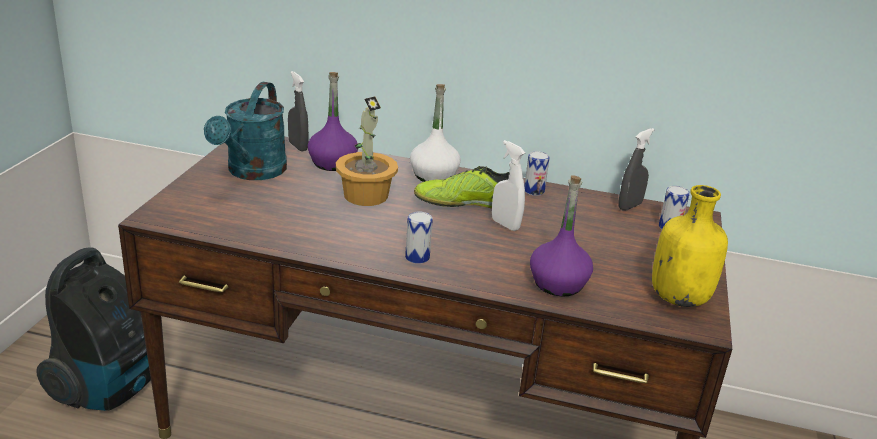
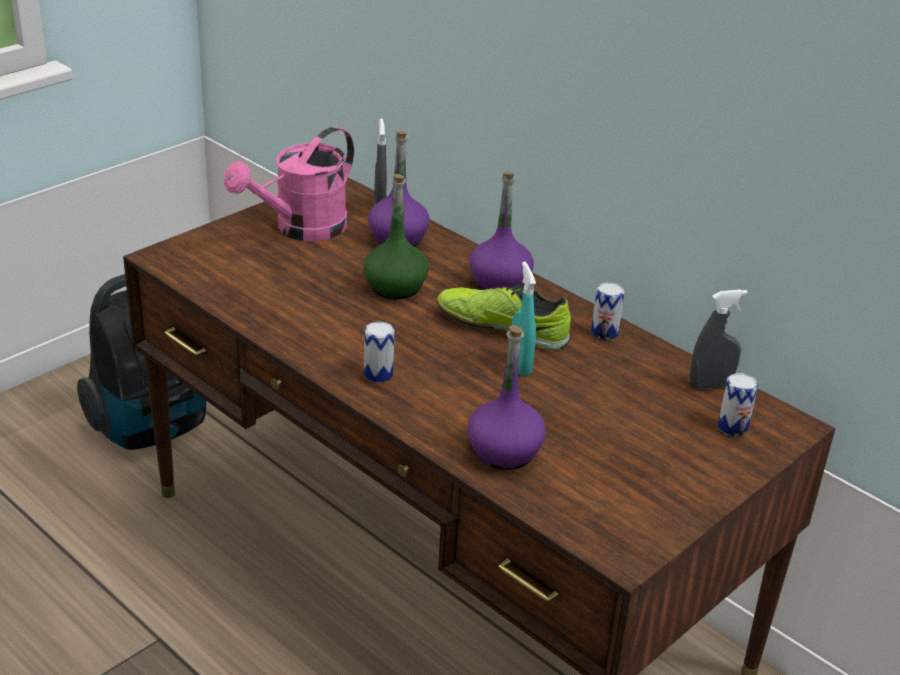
camera: 30 degrees right, 5 degrees up
turquoise watering can [204,82,287,180] -> pink watering can [224,127,354,241]
potted plant [336,97,398,206] -> green bottle [363,174,429,299]
white bottle [410,84,461,182] -> purple bottle [469,171,534,290]
white spray bottle [492,140,525,231] -> turquoise spray bottle [512,262,536,376]
yellow bottle [652,185,728,307] -> none

